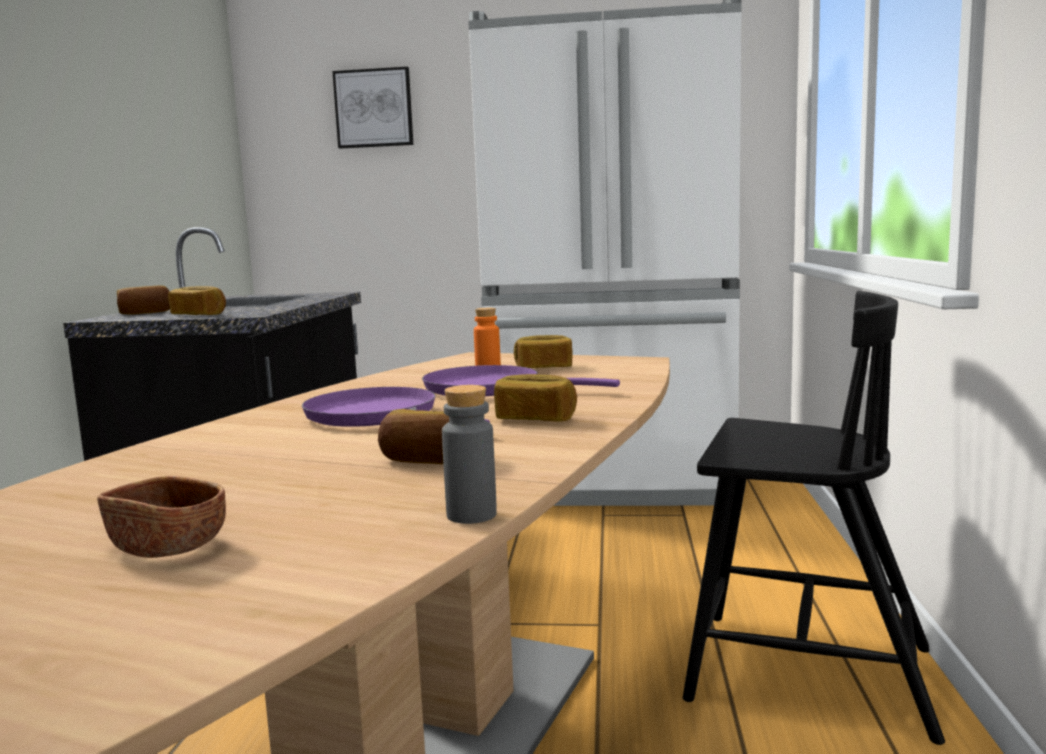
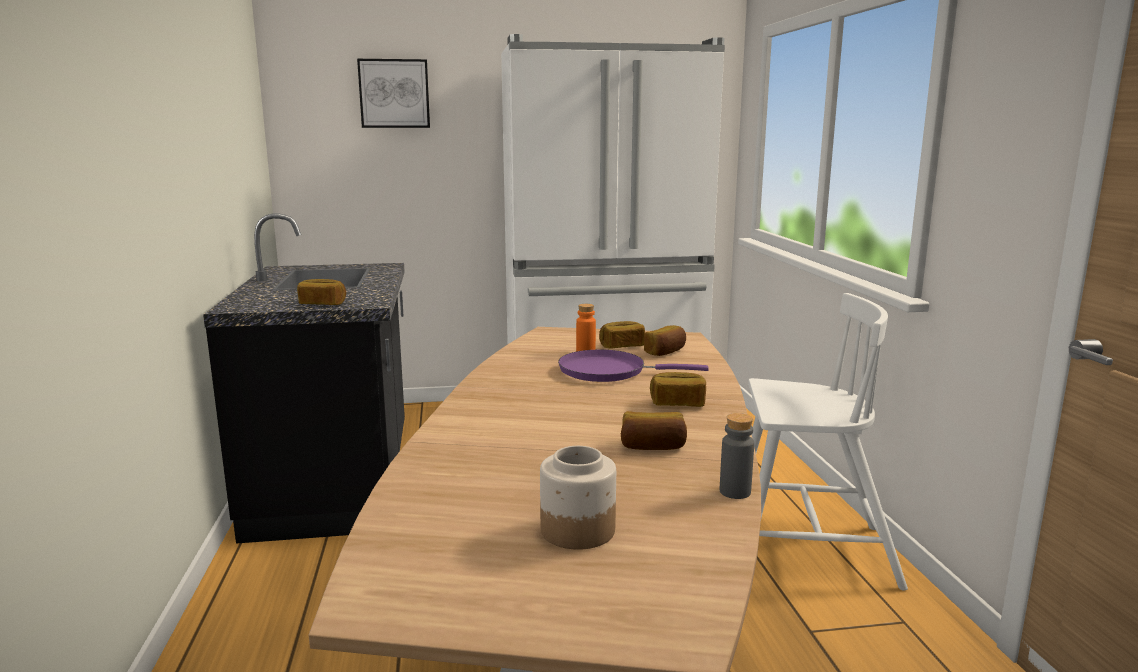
camera: 15 degrees left, 5 degrees up
brown bowl [97,476,226,558] -> jar [540,446,616,550]
bread [117,286,170,314] -> bread moved to [644,325,686,356]
purple frying pan [302,387,490,427] -> none
black chair [683,291,945,745] -> white chair [748,293,908,591]

